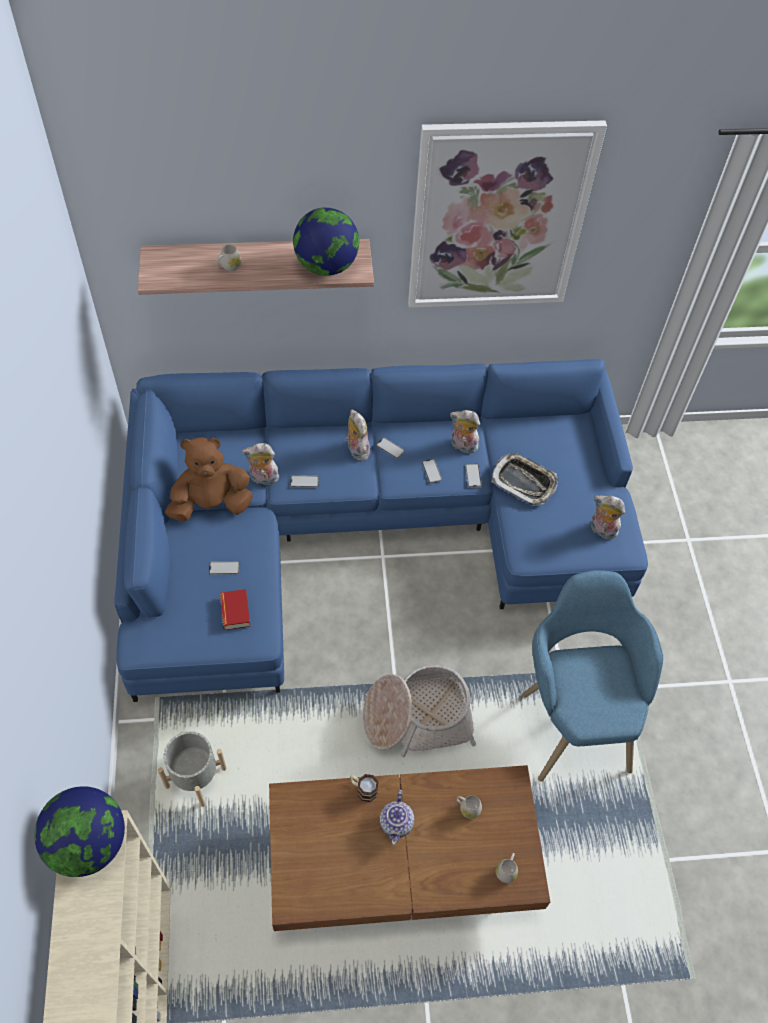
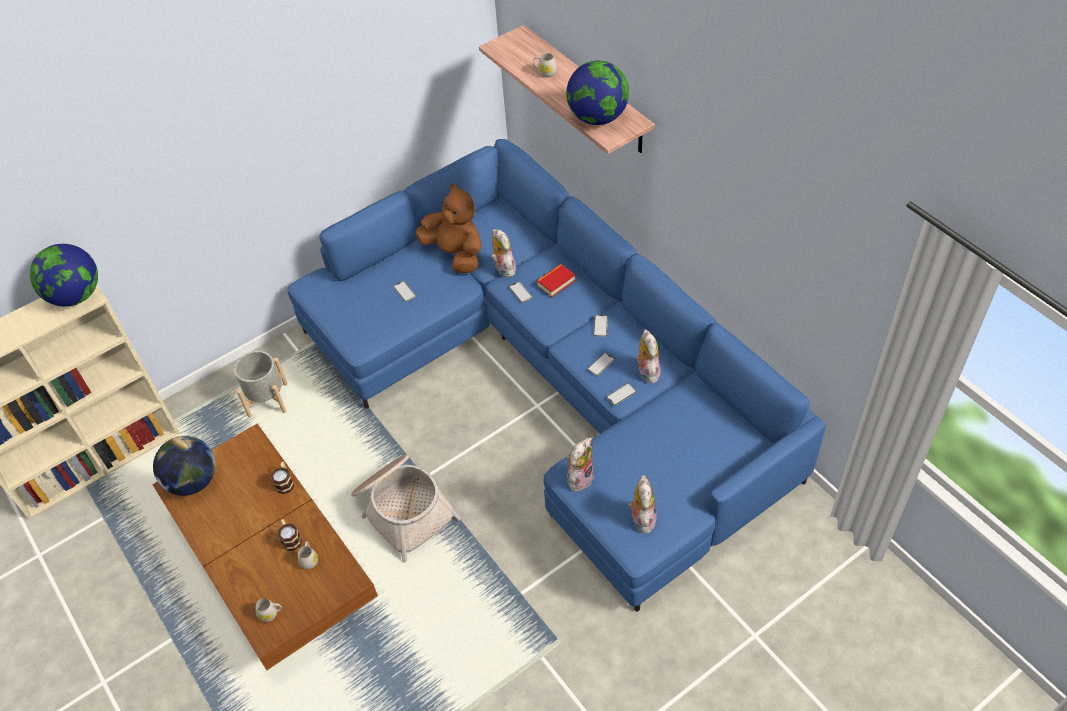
camera: 65 degrees right, 5 degrees down
book [220,589,250,630] -> book moved to [537,264,576,297]
plush toy [345,410,372,461] -> plush toy moved to [566,438,594,492]
teapot [380,790,414,845] -> none
picture [408,120,607,308] -> none
tray [492,453,558,506] -> none
blue armchair [522,570,663,782] -> none
none -> globe [153,436,216,496]
none -> mug [278,519,302,551]

